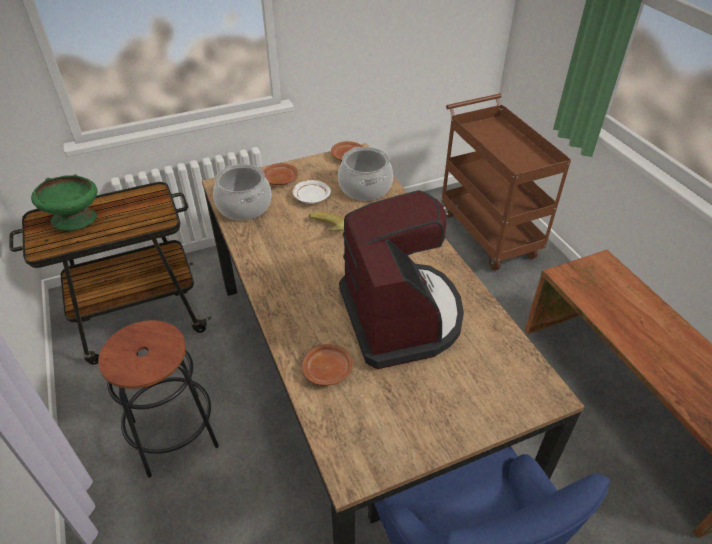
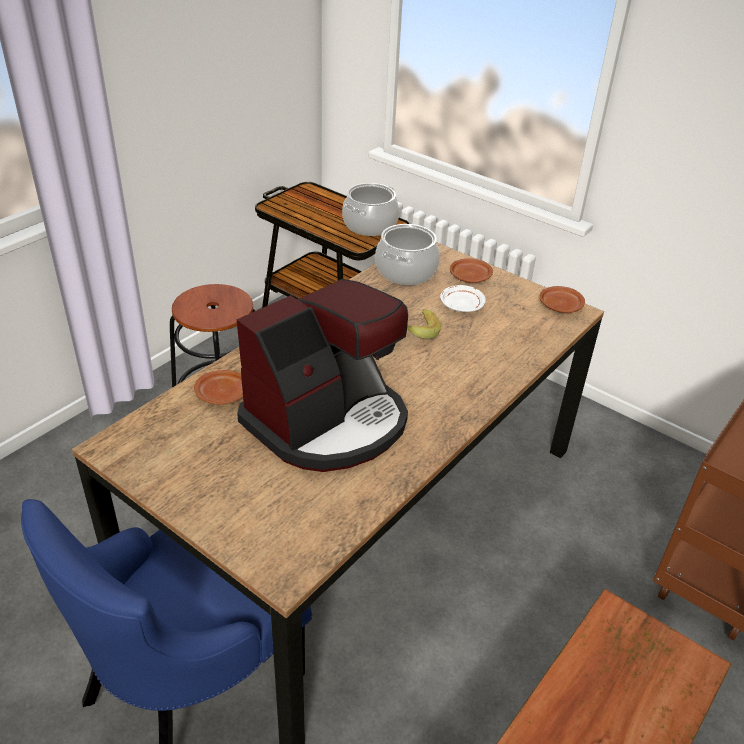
camera: 60 degrees right, 5 degrees down
green bowl [31,174,98,231] -> none
cooking pot [338,147,393,201] -> cooking pot moved to [342,183,399,236]

